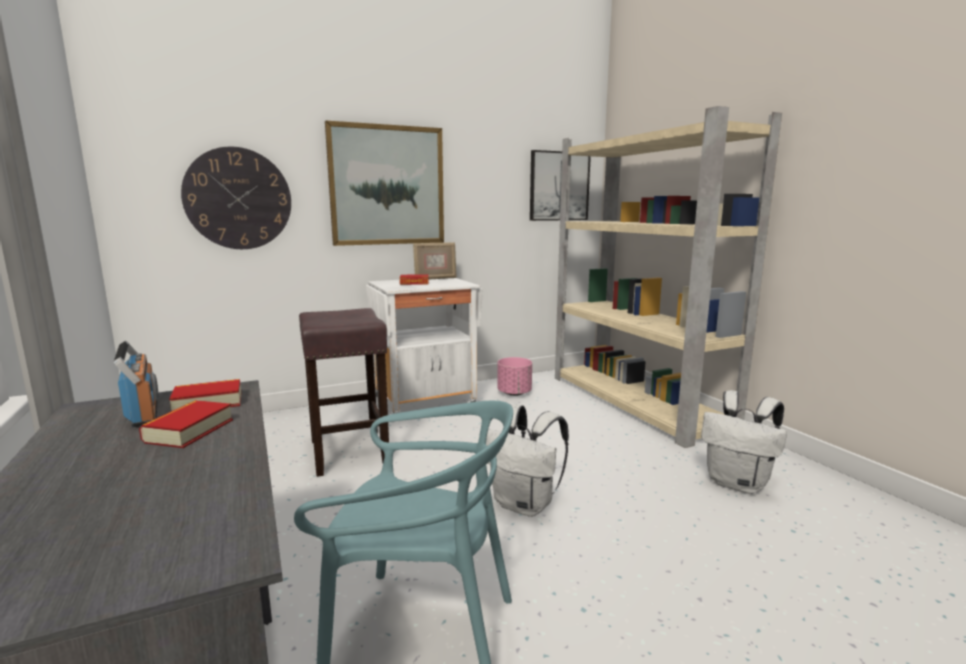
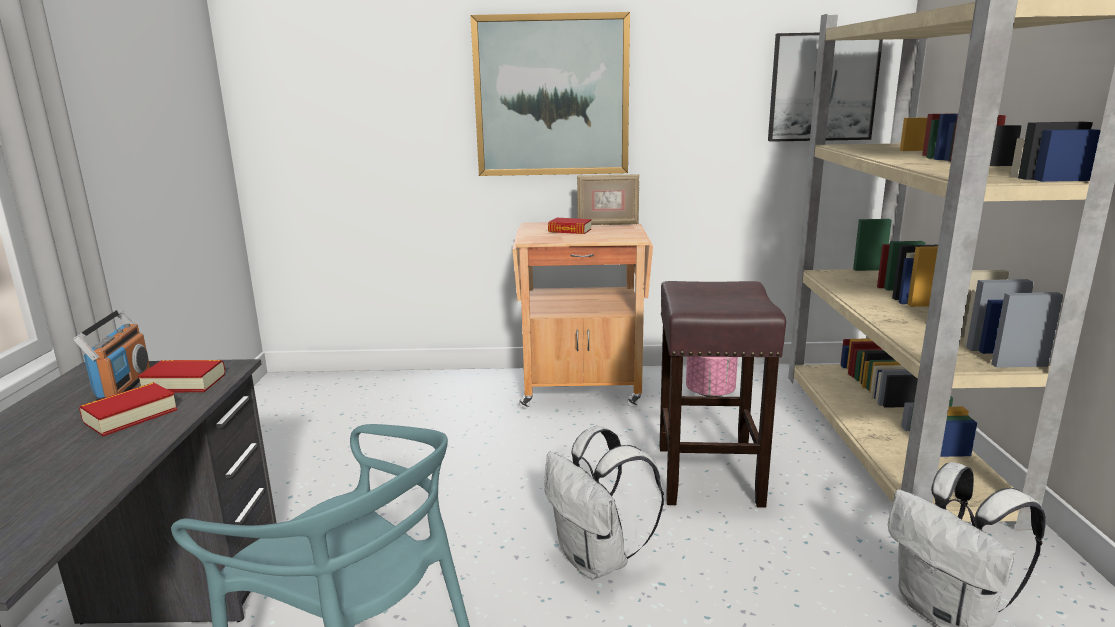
camera: 25 degrees right, 5 degrees up
wall clock [181,147,291,249] -> none
brown stool [299,308,389,477] -> brown stool moved to [659,281,786,508]
white cart [366,278,483,422] -> brown cart [512,222,653,408]

